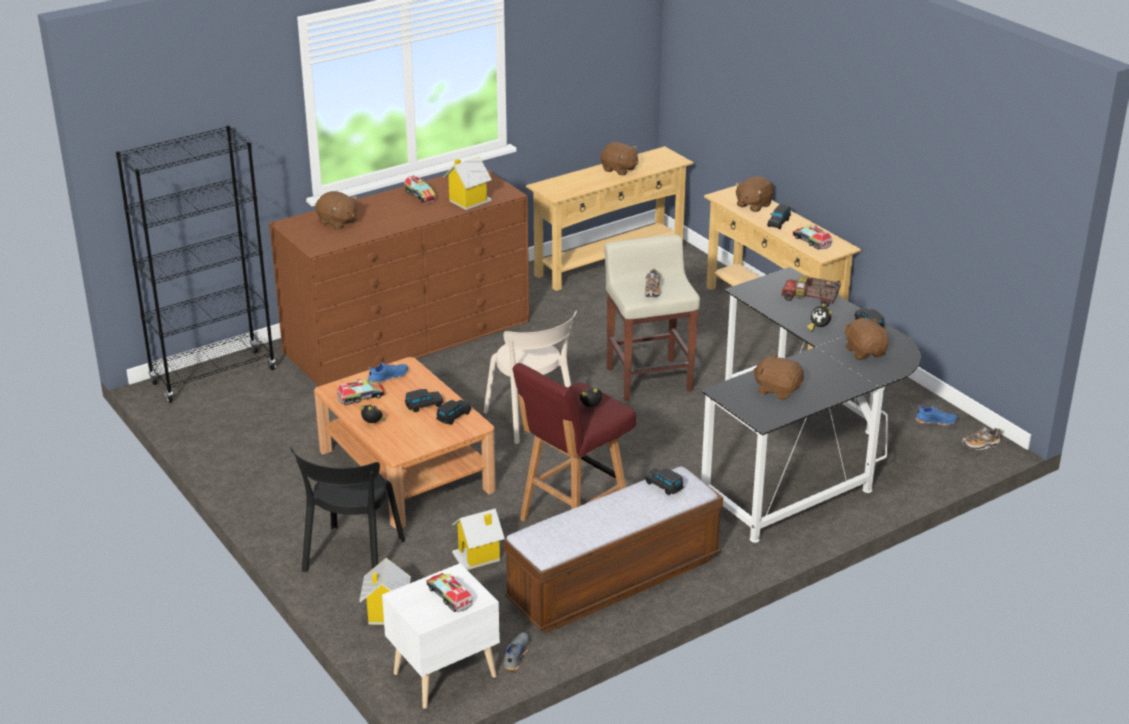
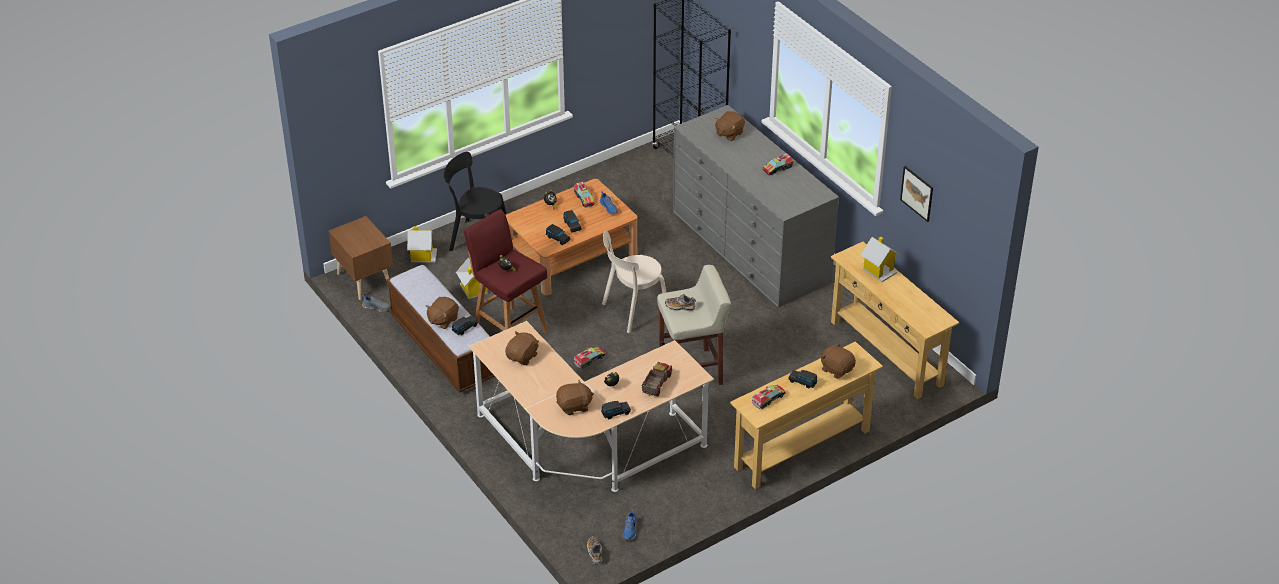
camera: 90 degrees right, 10 degrees up
brown dresser [269,169,529,386] -> grey dresser [673,105,839,308]
white nightstand [382,563,500,709] -> brown nightstand [329,216,393,300]
toy truck [426,573,473,612] -> toy truck moved to [574,347,606,369]
toy house [443,156,492,210] -> toy house moved to [860,236,900,282]
brown plush toy [601,142,638,176] -> brown plush toy moved to [426,297,459,329]
black desk [701,267,920,543] -> beige desk [469,321,714,492]
none -> picture [900,166,933,222]

